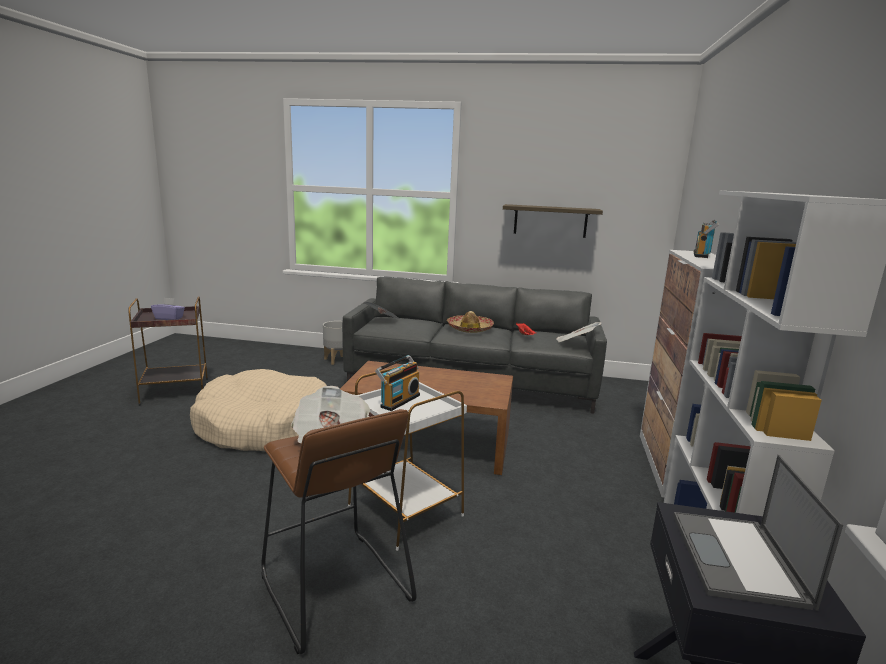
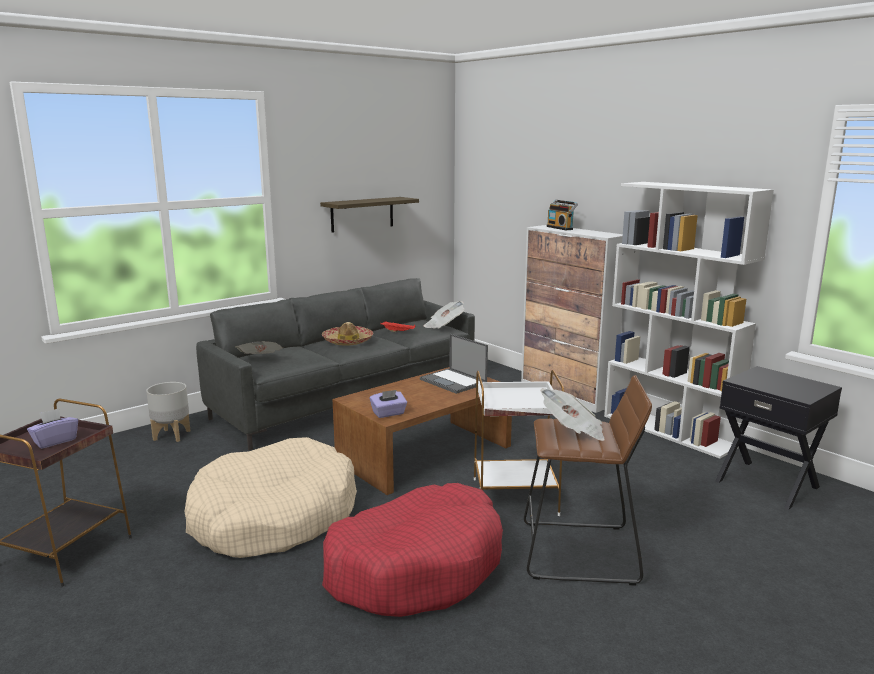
camera: 50 degrees left, 0 degrees up
radio [375,355,420,411] -> none
laptop [673,455,843,611] -> laptop moved to [420,334,488,394]
none -> red dog bed [322,483,503,617]
none -> purple tissue box [370,390,407,418]

